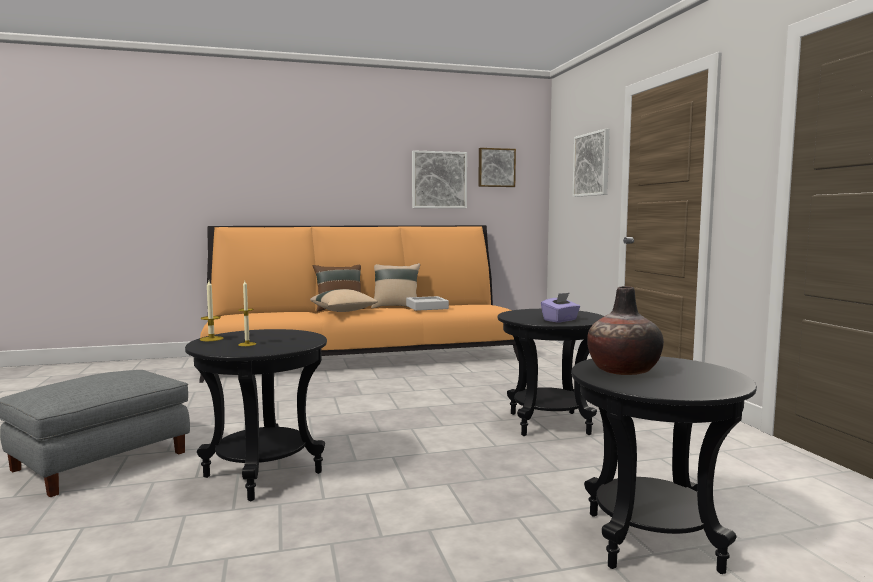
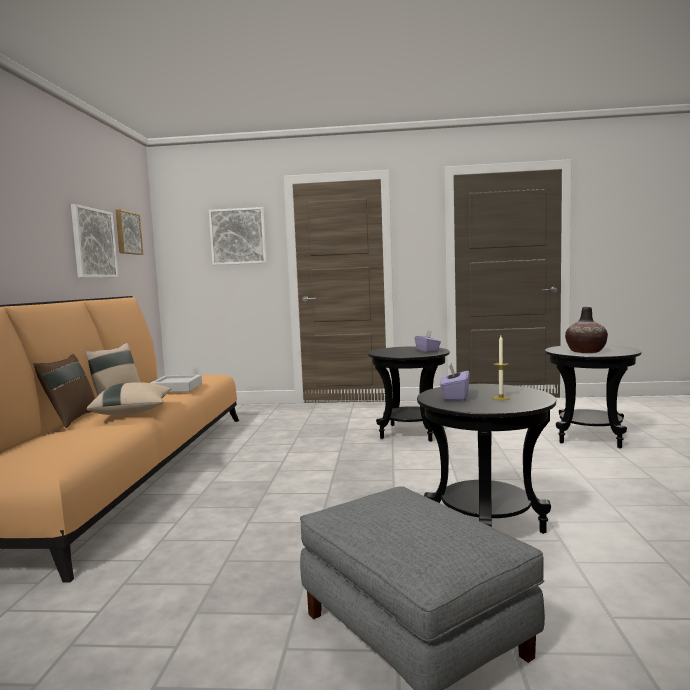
camera: 70 degrees left, 0 degrees up
candle [200,281,223,341] -> none
none -> purple tissue box [440,363,469,401]

